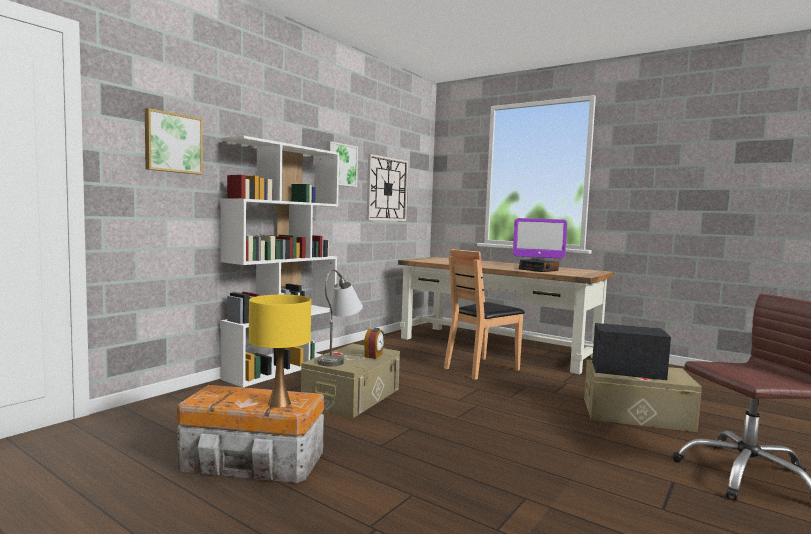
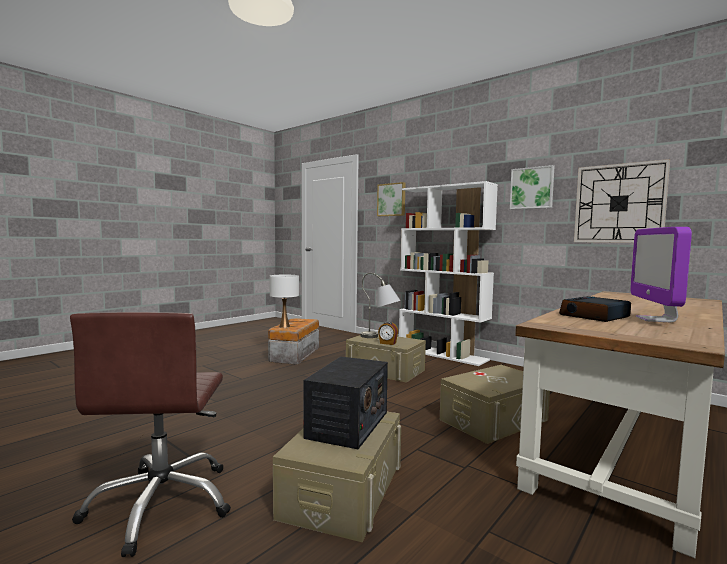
camera: 95 degrees right, 0 degrees up
yellow table lamp [249,295,311,408] -> white table lamp [270,275,299,328]
brown chair [444,249,525,380] -> beige storage box [440,365,550,444]

